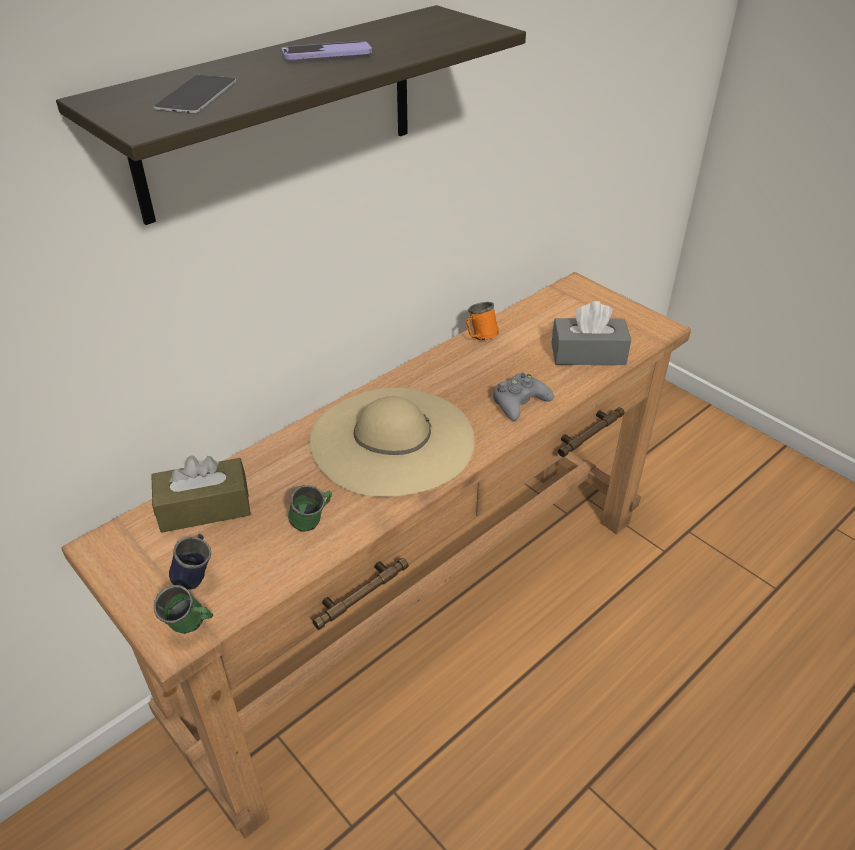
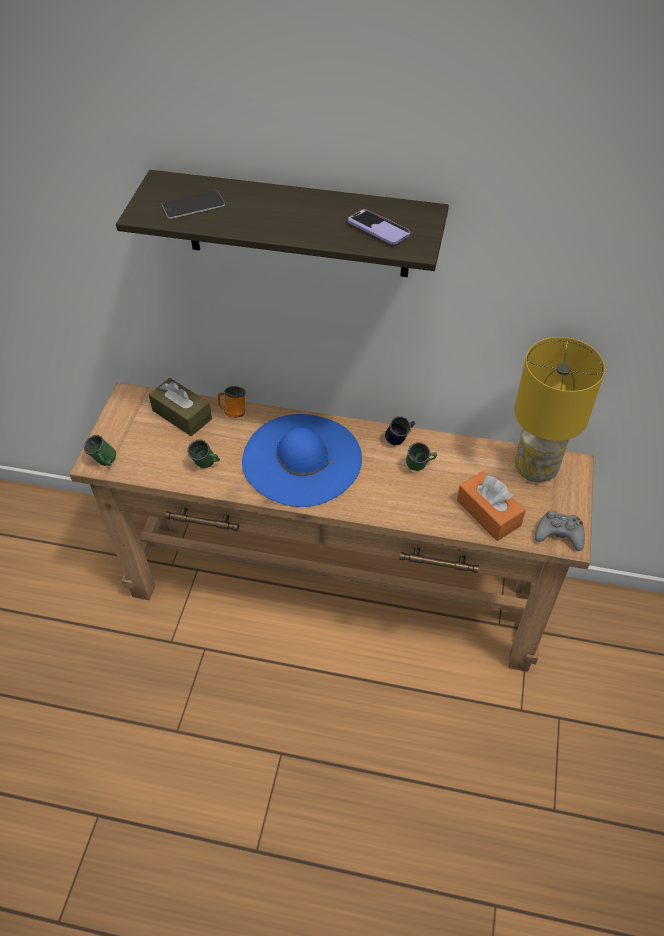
camera: 55 degrees right, 10 degrees up
blue mug [169,534,211,590] -> blue mug moved to [385,416,415,445]
phone [281,41,372,60] -> phone moved to [348,209,410,245]
beige hat [309,387,475,497] -> blue hat [242,414,362,507]
orange mug [466,302,499,340] -> orange mug moved to [218,386,246,418]
grey game controller [493,373,554,421] -> grey game controller moved to [535,511,585,551]
grey tissue box [552,301,631,365] -> orange tissue box [457,471,526,541]
none -> green mug [406,442,437,471]
none -> yellow table lamp [514,337,605,482]

